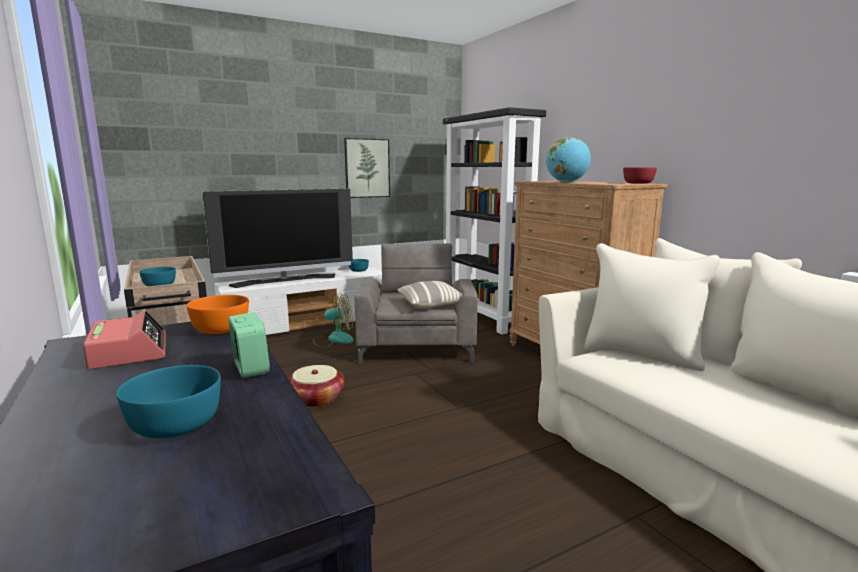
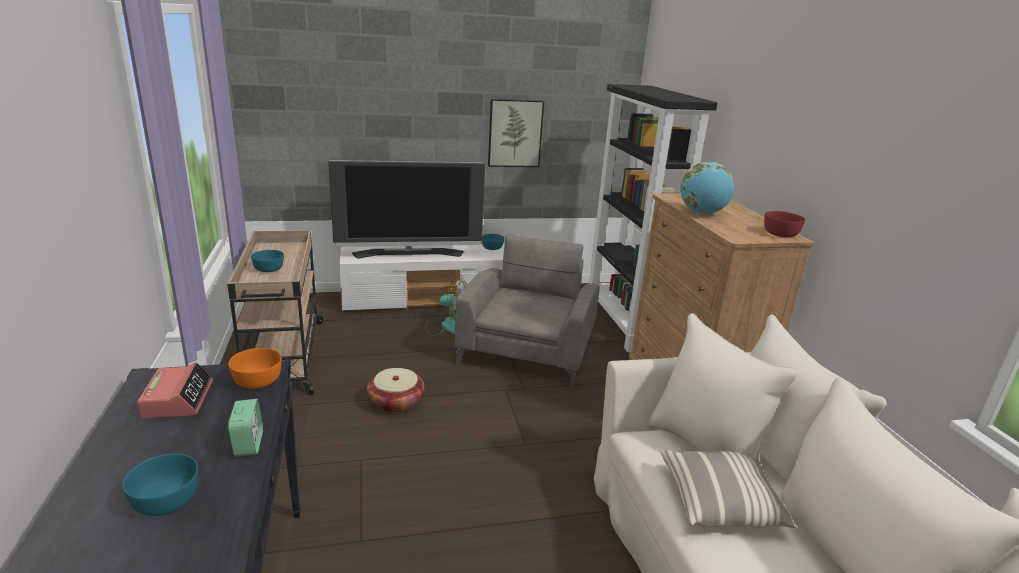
camera: 15 degrees right, 10 degrees up
pillow [397,281,462,308] -> pillow moved to [661,450,798,528]

